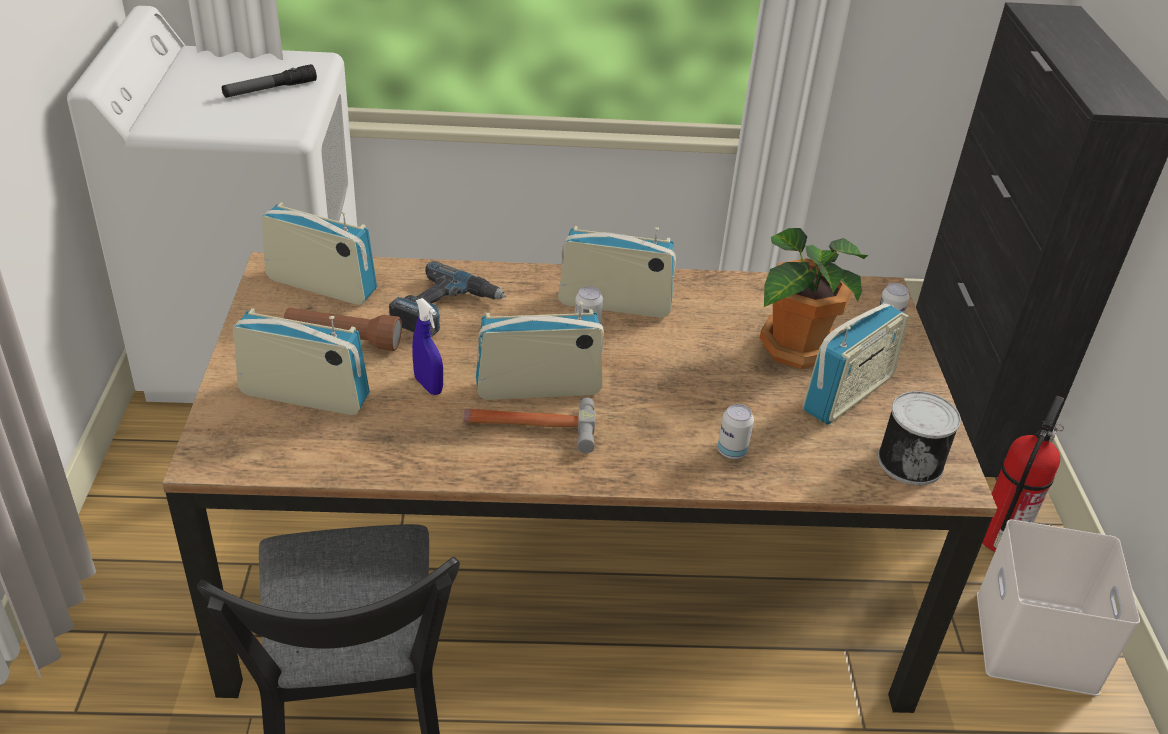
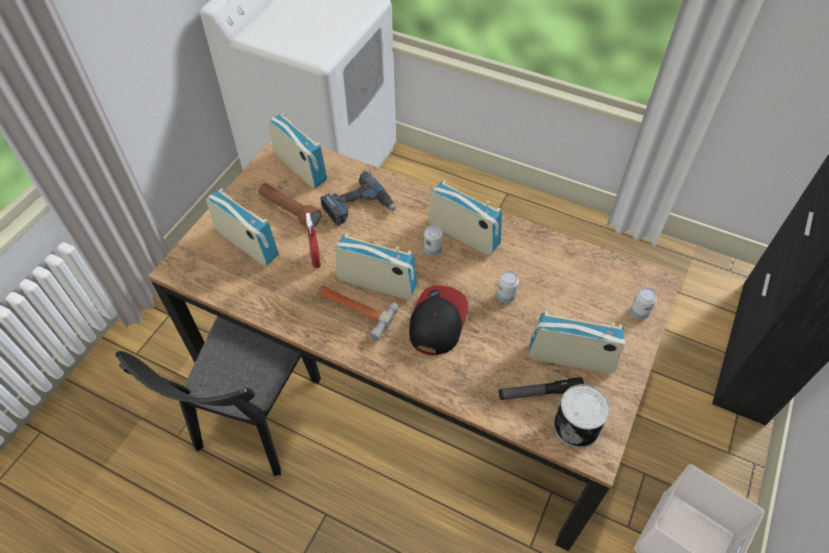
camera: 30 degrees right, 15 degrees up
flashlight [222,64,317,98] -> flashlight moved to [499,377,584,400]
blue spray bottle [412,298,443,395] -> red spray bottle [306,213,321,268]
can [718,404,754,459] -> can moved to [497,271,519,303]
potted plant [760,228,868,369] -> none
radio [803,303,909,425] -> radio turned 150 degrees counterclockwise [528,311,626,373]
fire extinguisher [982,396,1064,552] -> none
none -> cap [409,285,468,355]

